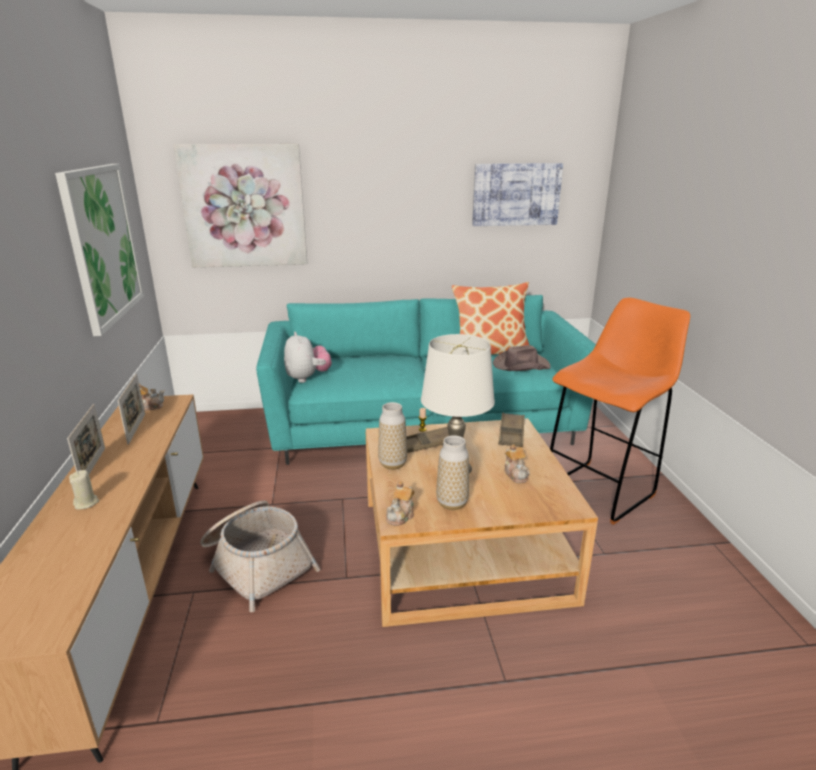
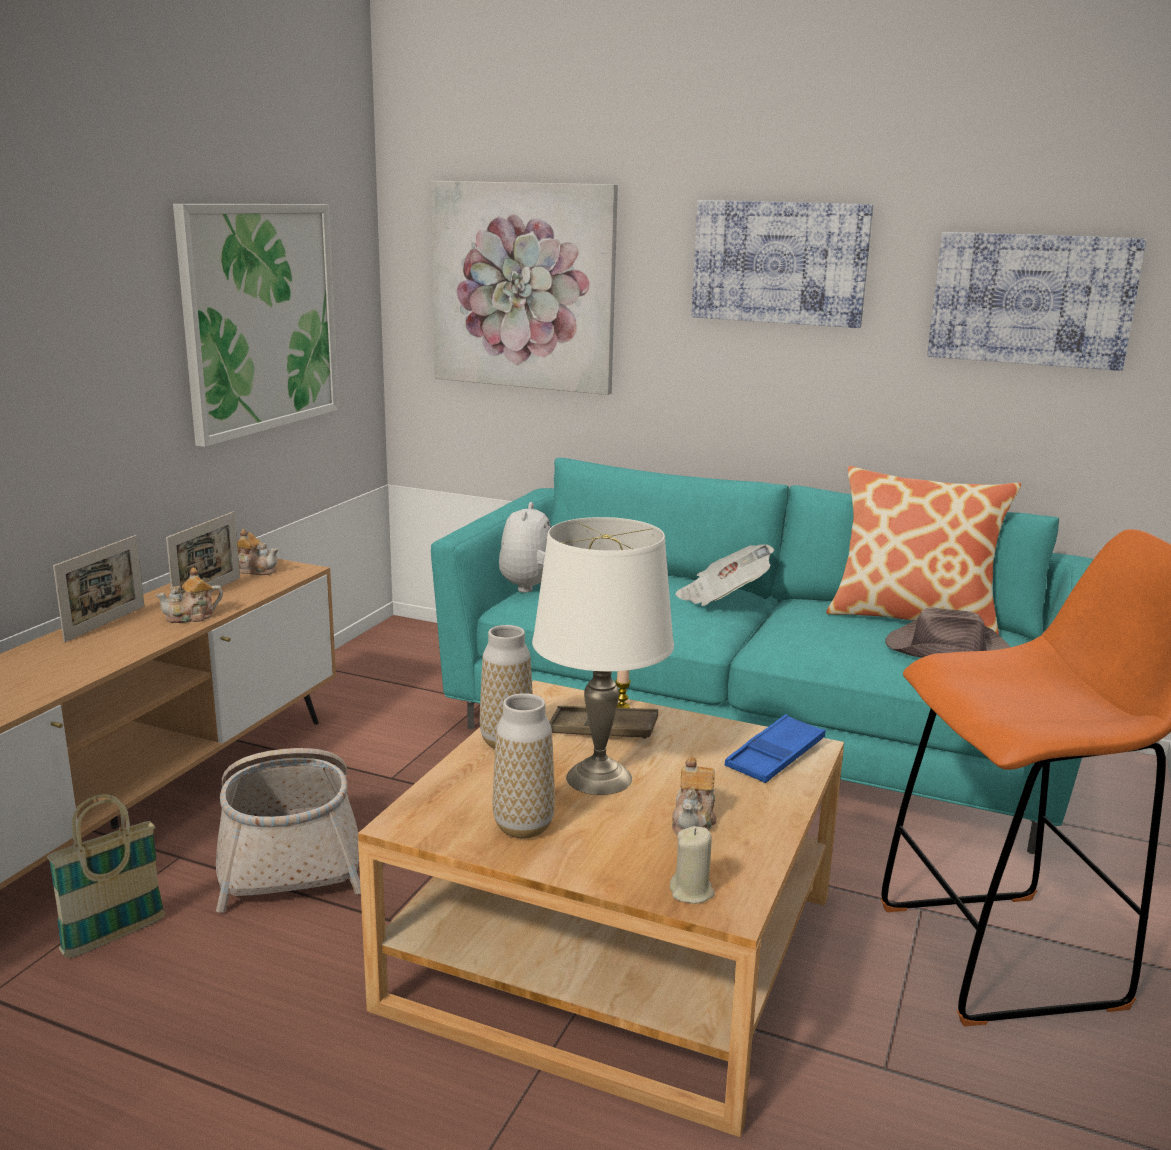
camera: 30 degrees right, 5 degrees down
beige candle [69,470,99,509] -> beige candle moved to [670,826,715,904]
teapot [386,481,414,526] -> teapot moved to [156,567,223,623]
brown tray [498,413,525,447] -> blue tray [725,714,825,783]
none -> basket [47,794,165,958]
none -> newspaper [676,544,774,606]
none -> picture [692,200,873,328]

